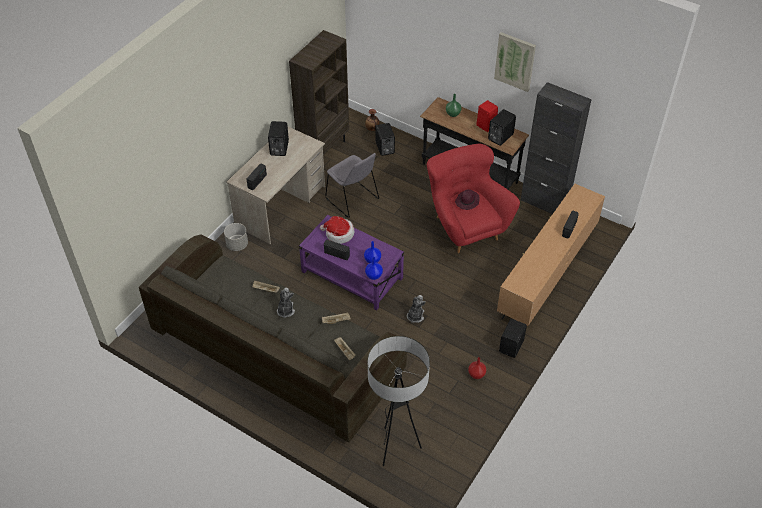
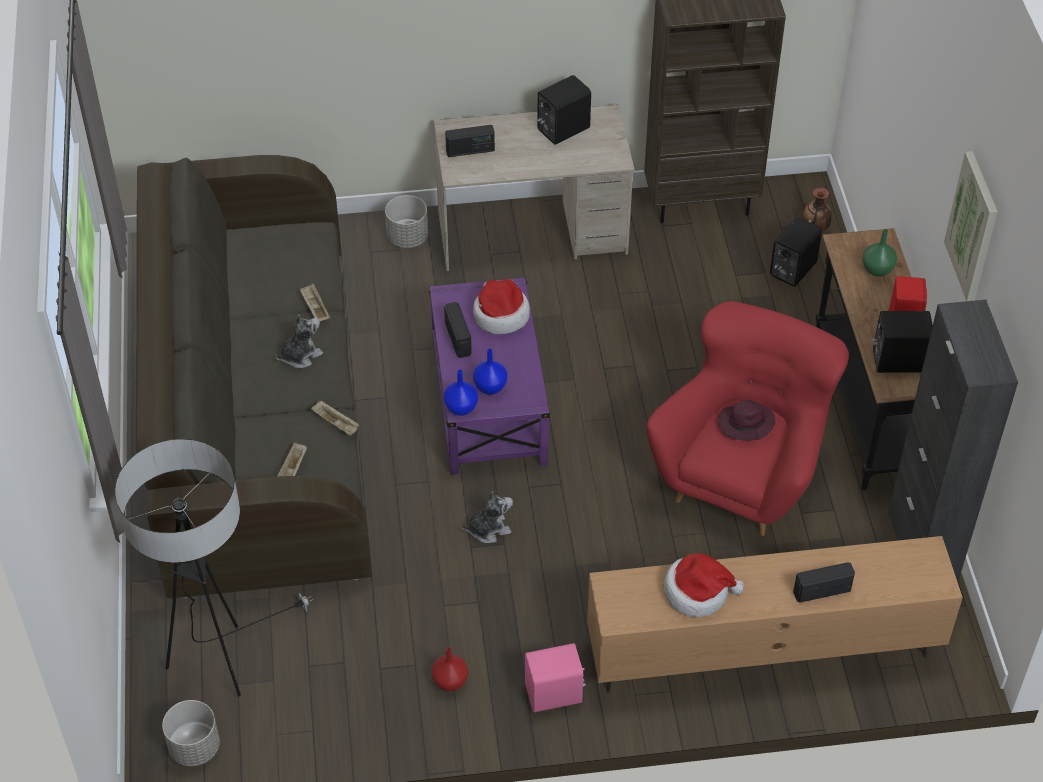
camera: 50 degrees right, 0 degrees up
grey chair [325,153,379,218] -> none
black speaker [499,319,527,358] -> pink speaker [525,643,586,712]
none -> grey planter [162,700,220,766]
none -> hat [664,553,744,617]

